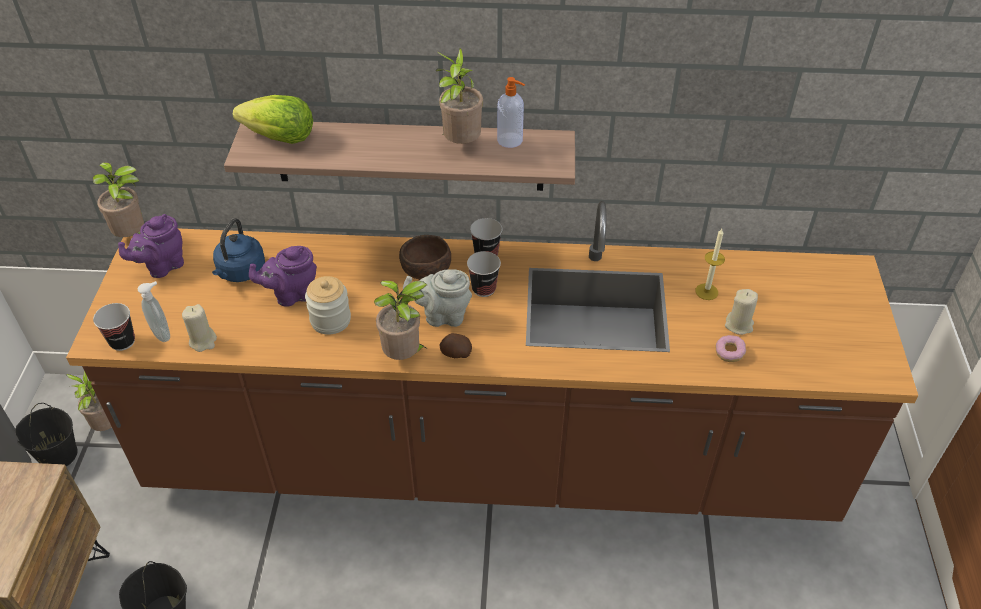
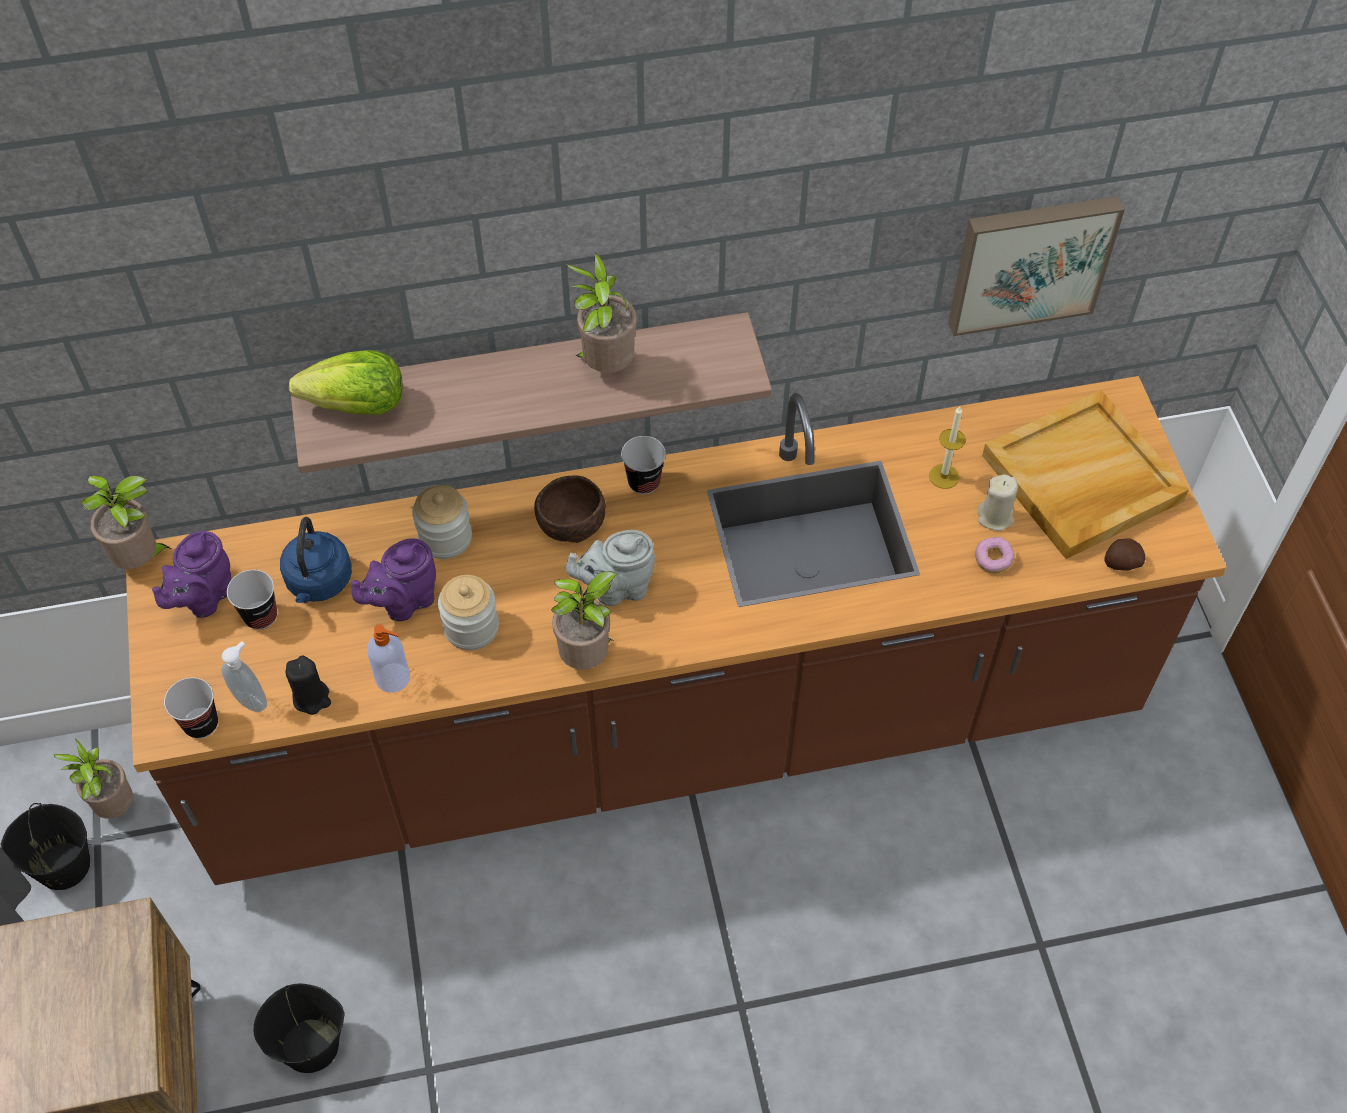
camera: 15 degrees left, 10 degrees up
beige candle [182,304,217,352] -> black candle [285,655,331,715]
potato [440,333,472,358] -> potato moved to [1104,539,1145,571]
cup [467,251,501,297] -> cup moved to [227,570,277,630]
soap dispenser [497,77,525,148] -> soap dispenser moved to [367,624,410,693]
none -> jar [412,485,472,559]
none -> picture [948,196,1125,336]
none -> beige tray [982,390,1189,559]

